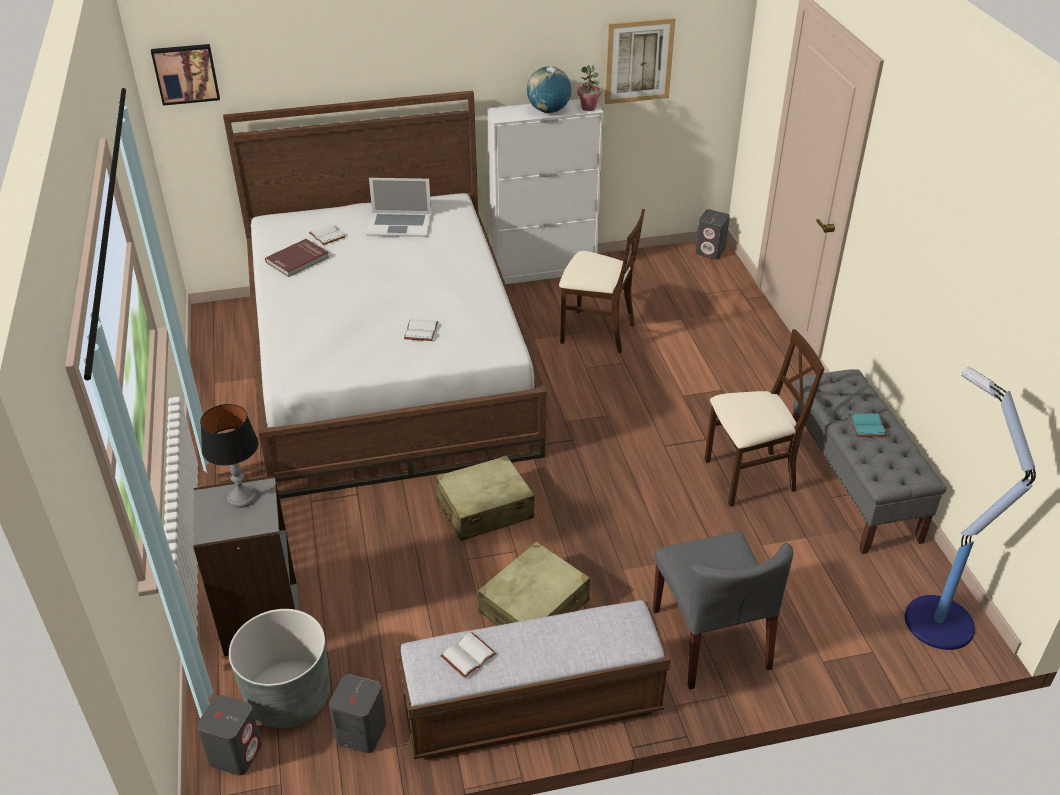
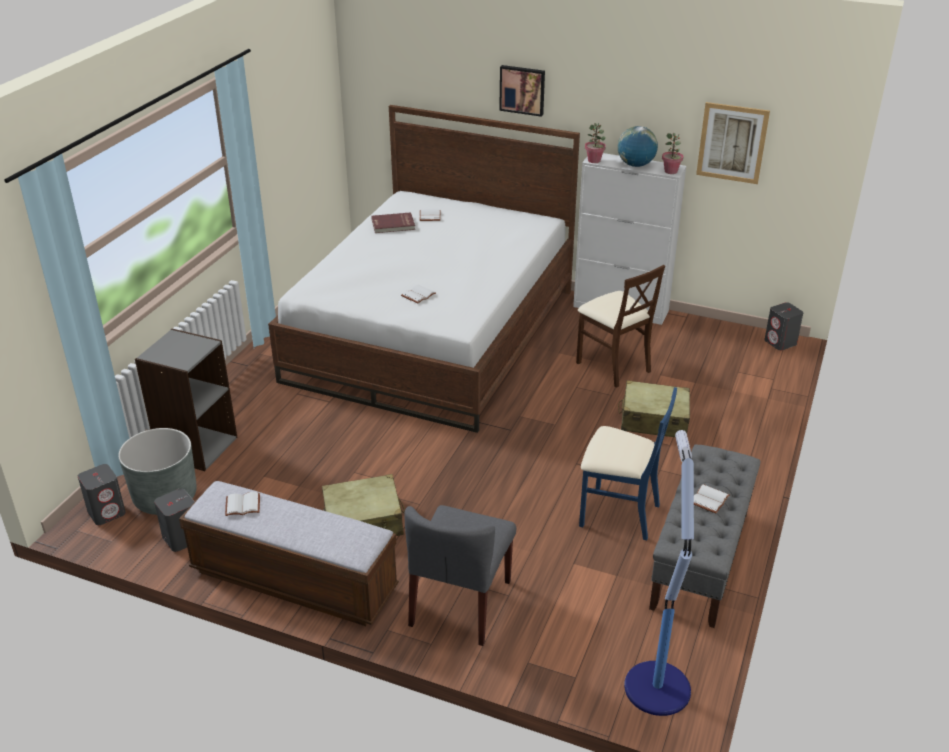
camera: 35 degrees right, 5 degrees down
picture [151,44,220,106] -> picture moved to [499,65,545,117]
table lamp [200,404,258,508] -> none
laptop [366,178,431,237] -> none
beige suitcase [435,455,535,541] -> beige suitcase moved to [618,380,690,437]
beige chair [704,329,824,507] -> blue chair [579,387,677,541]
turquoise book [849,413,887,437] -> white book [694,484,730,514]
none -> potted plant [585,123,606,163]

